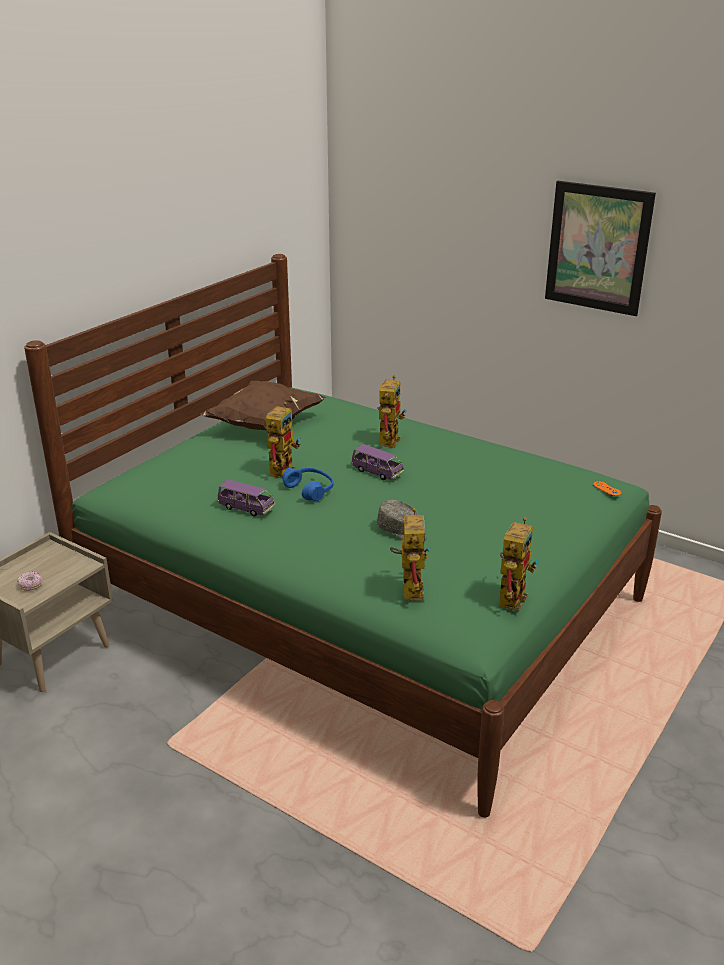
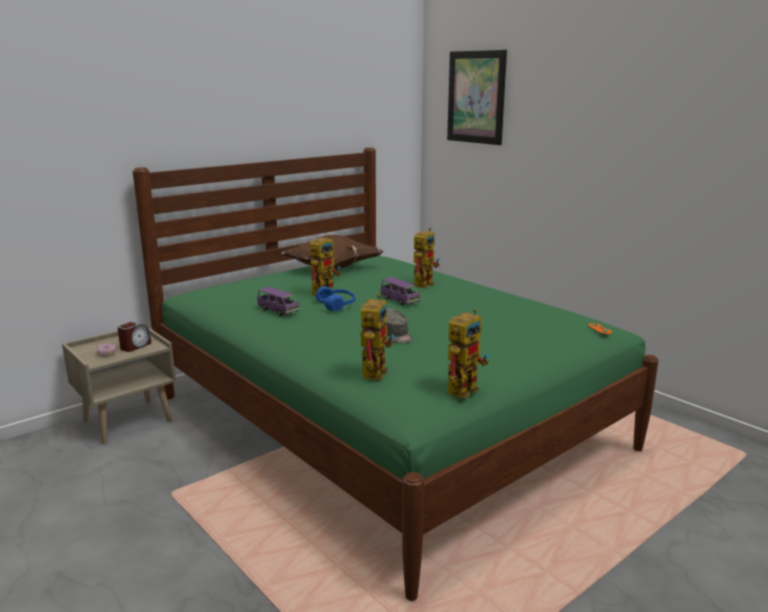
camera: 15 degrees right, 10 degrees down
picture [545,181,656,316] -> picture moved to [447,50,507,145]
none -> alarm clock [117,322,151,352]

